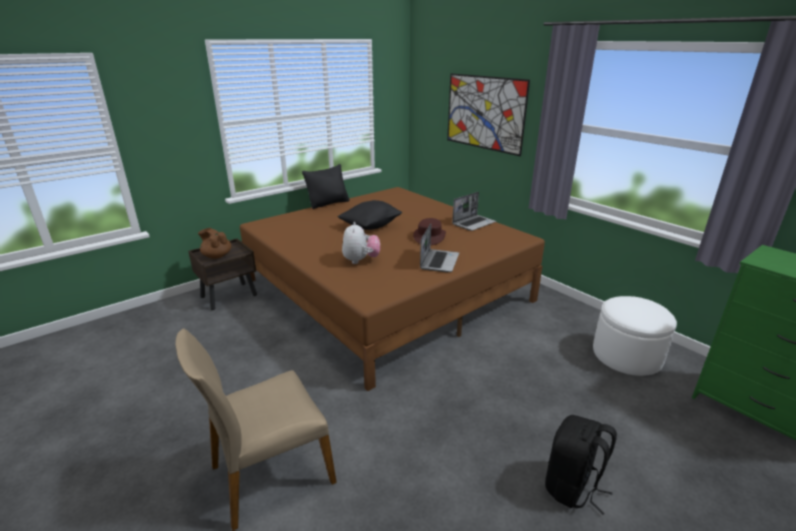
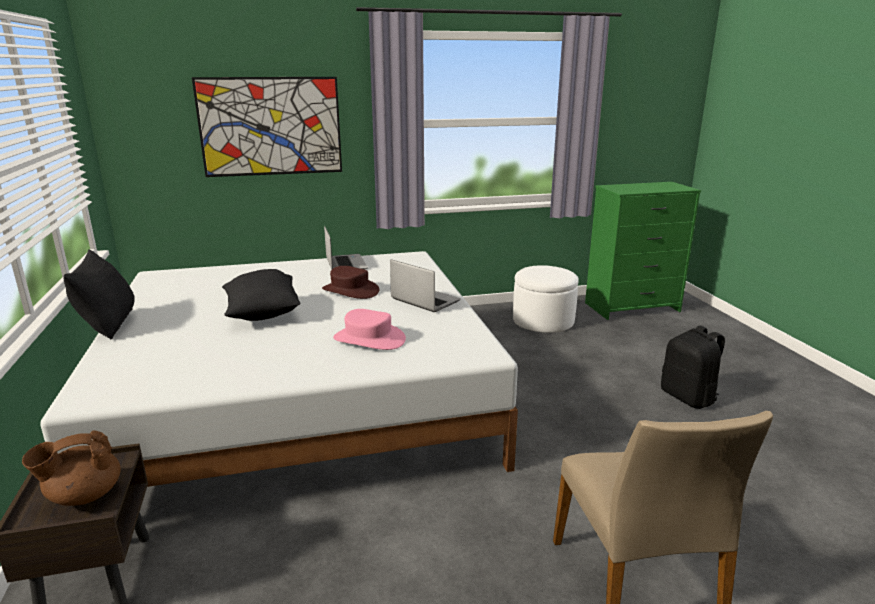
camera: 65 degrees left, 5 degrees down
brown bed [240,187,545,391] -> white bed [41,251,518,487]
plush toy [342,222,380,264] -> pink hat [333,309,406,350]

